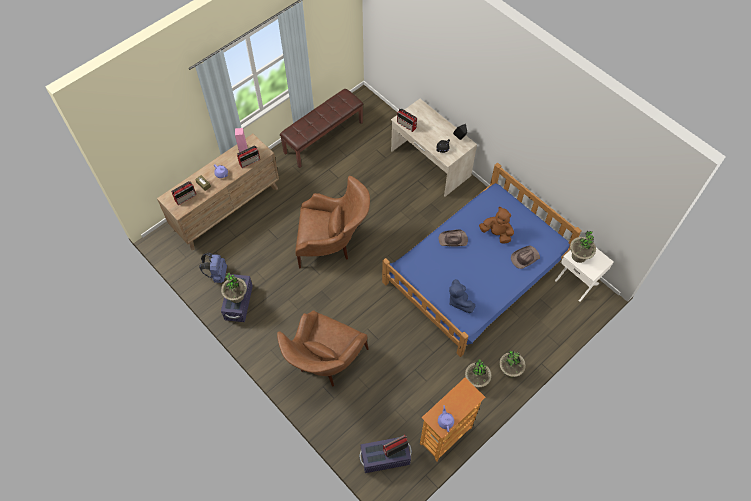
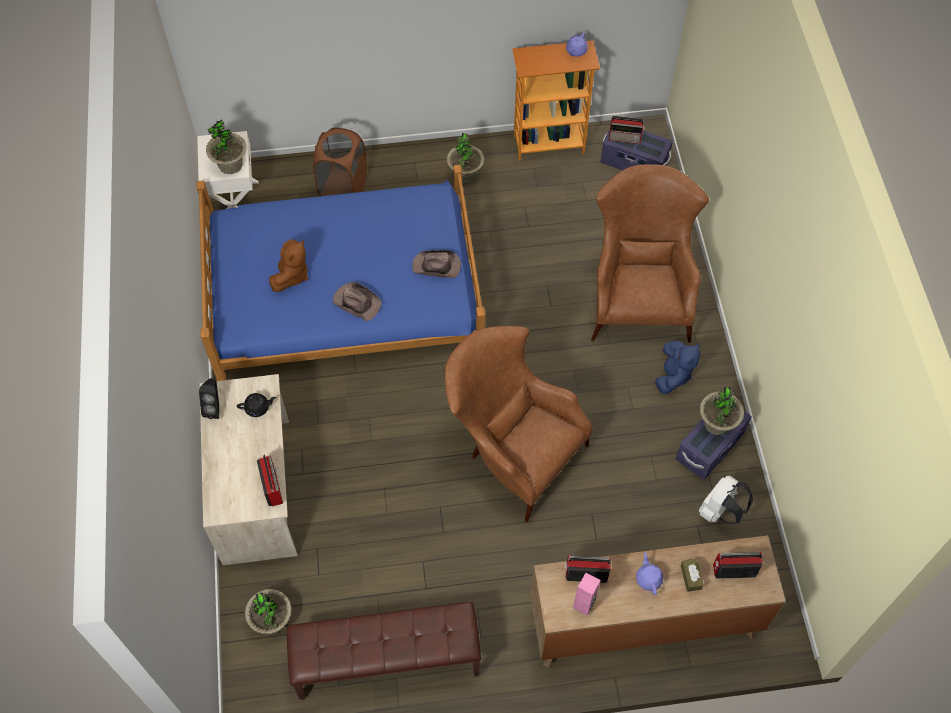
camera: 145 degrees left, 0 degrees up
blue backpack [199,253,227,283] -> white backpack [699,476,753,524]
brown armchair [277,310,369,387] -> brown armchair turned 60 degrees counterclockwise [591,164,709,342]
blue plush toy [449,279,475,313] -> blue plush toy moved to [655,340,700,394]
brown plush toy [479,207,514,244] -> brown plush toy turned 135 degrees counterclockwise [269,240,308,292]
potted plant [499,351,526,378] -> potted plant moved to [245,589,292,634]
brown hat [511,246,540,269] -> brown hat moved to [412,250,461,278]
none -> brown laundry basket [313,127,367,196]

